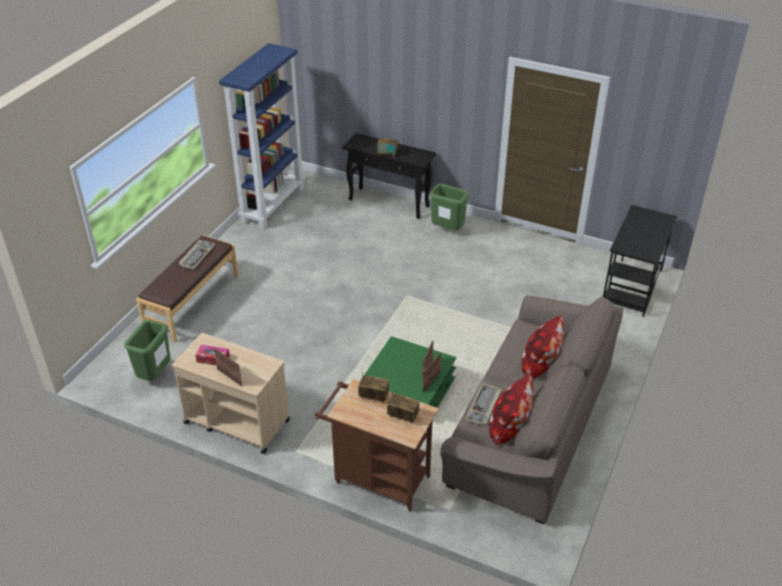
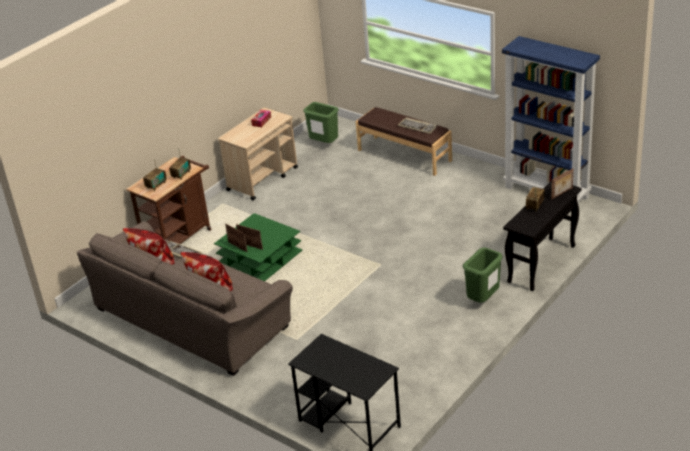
camera: 105 degrees right, 5 degrees down
picture frame [214,348,242,387] -> picture frame moved to [551,169,573,200]

